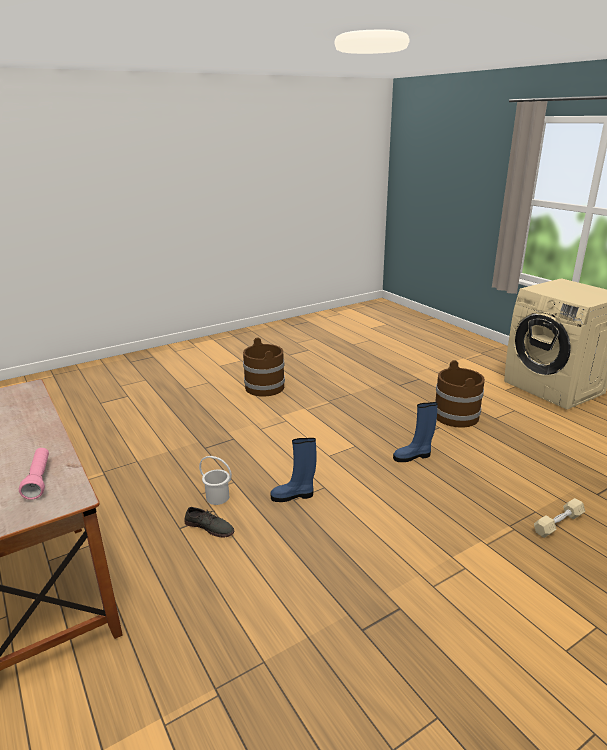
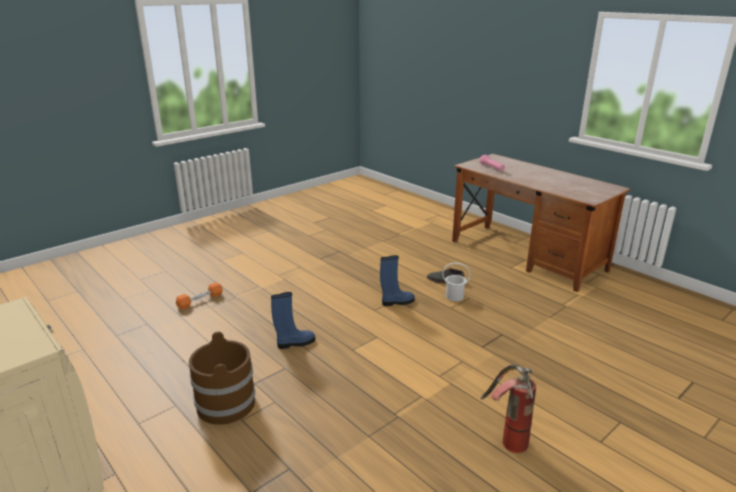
camera: 170 degrees right, 0 degrees up
brown bucket [243,337,285,397] -> fire extinguisher [480,364,536,453]
beige dumbbell [534,498,585,538] -> orange dumbbell [176,282,223,310]

